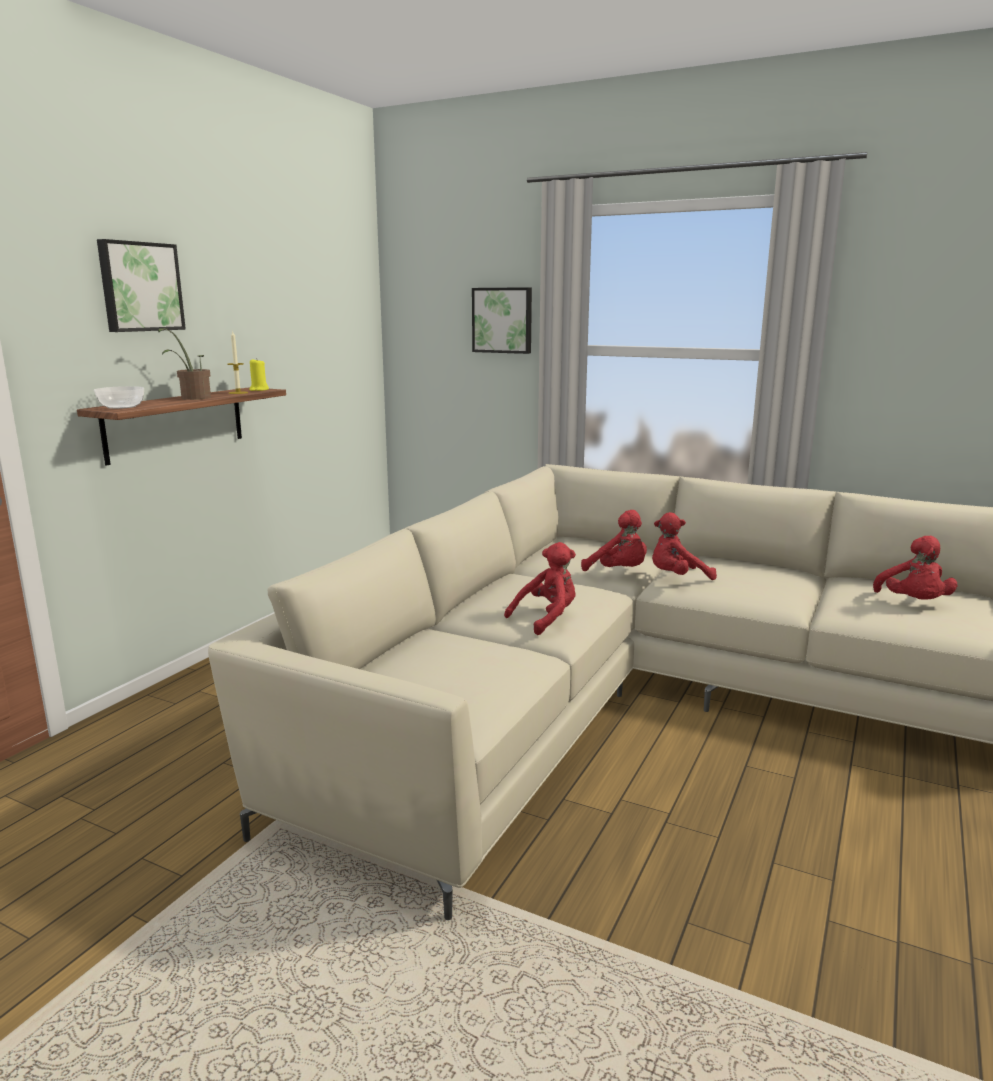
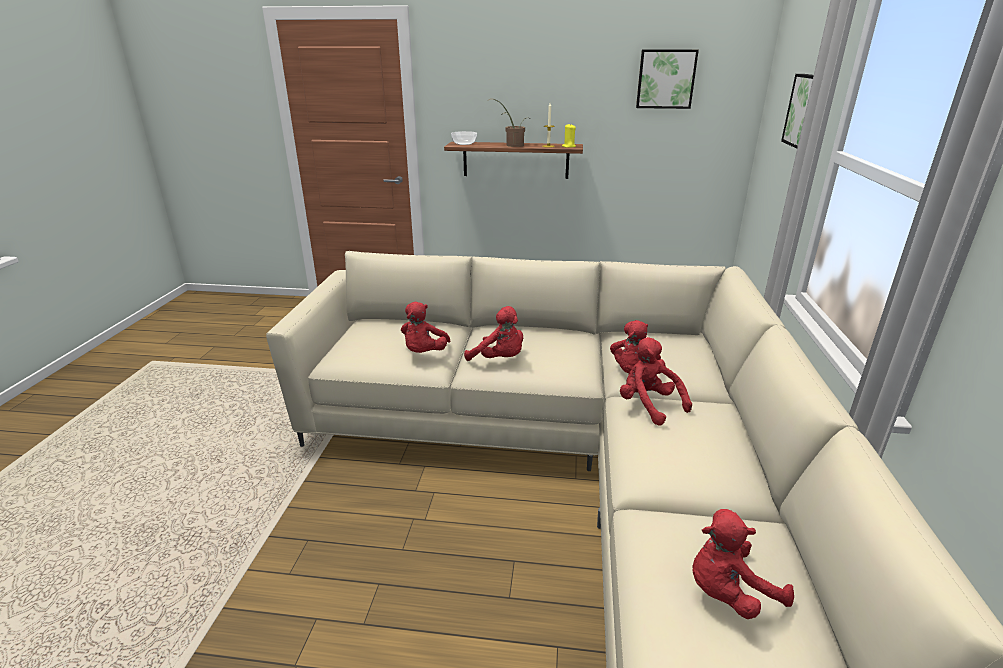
camera: 70 degrees right, 10 degrees up
picture [97,239,186,332] -> picture moved to [636,50,699,109]
none -> red plush toy [401,302,451,353]

